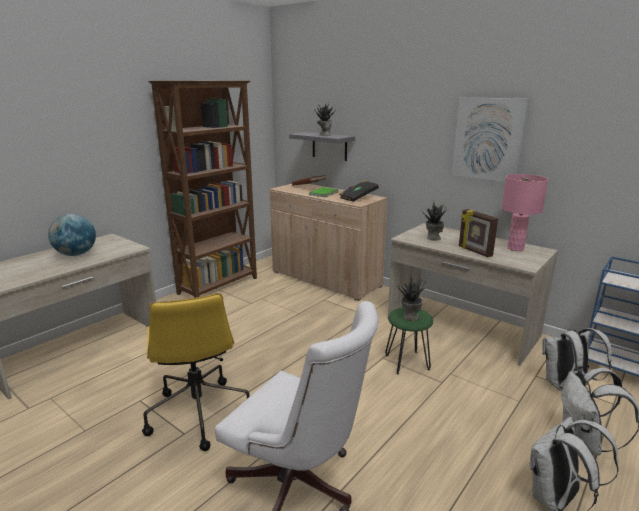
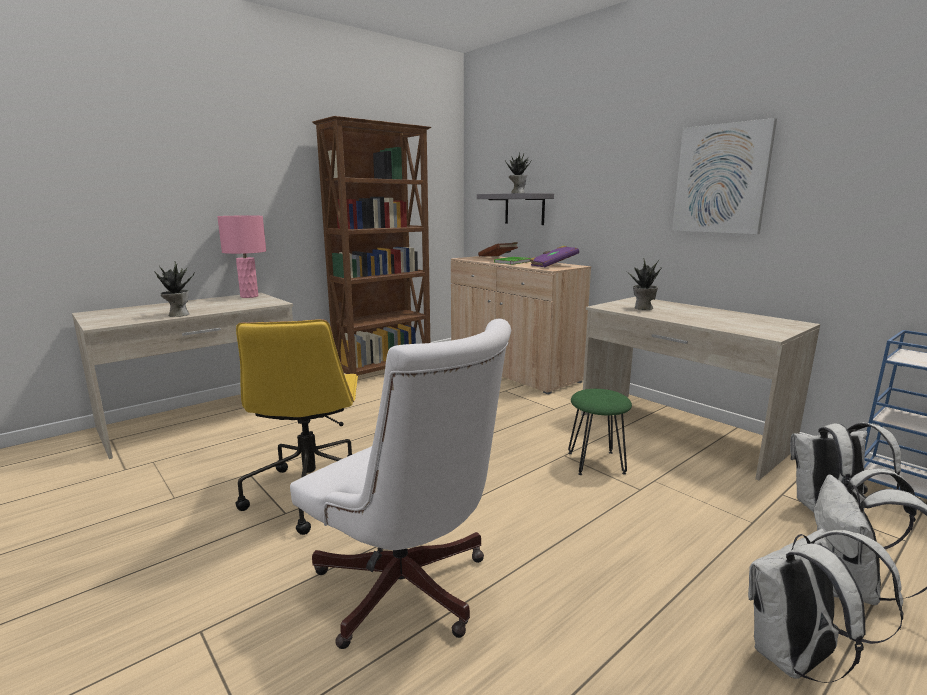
camera: 10 degrees right, 5 degrees down
globe [48,214,96,256] -> none
black book [339,180,379,202] -> purple book [529,245,579,267]
potted plant [395,274,426,321] -> potted plant moved to [154,262,195,317]
picture frame [459,209,498,257] -> none
pink table lamp [502,174,548,251] -> pink table lamp moved to [217,216,266,298]

